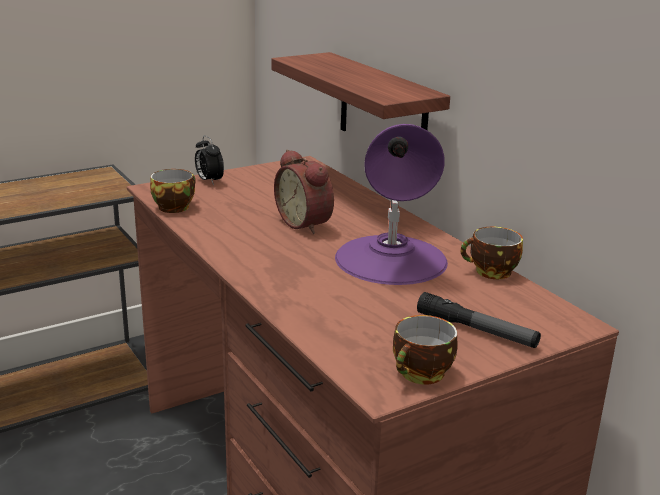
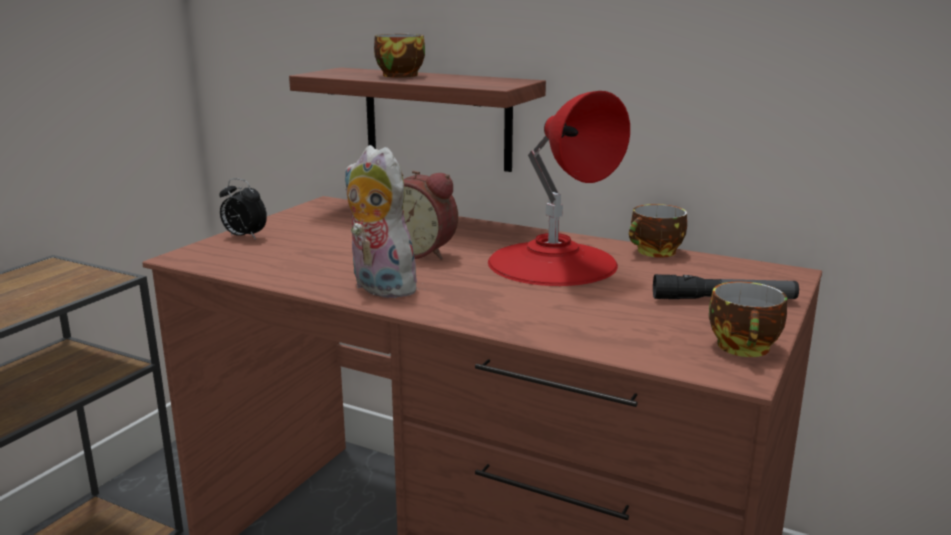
camera: 30 degrees left, 5 degrees down
cup [150,169,195,213] -> cup moved to [374,34,425,78]
purple table lamp [335,124,448,285] -> red table lamp [488,91,630,286]
none -> plush toy [345,145,425,298]

